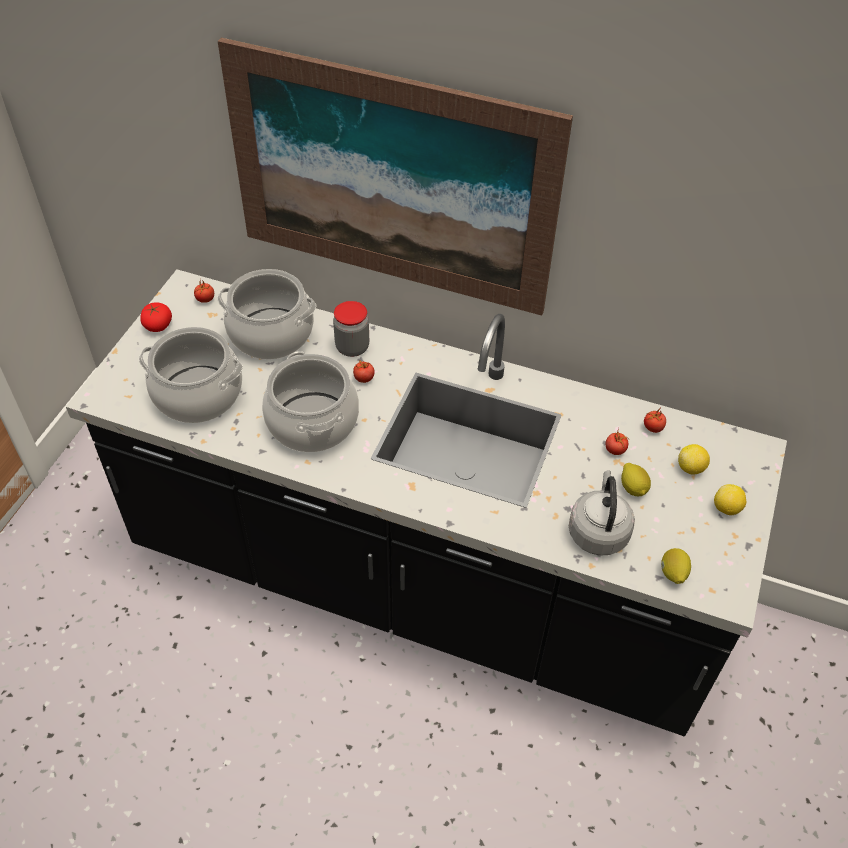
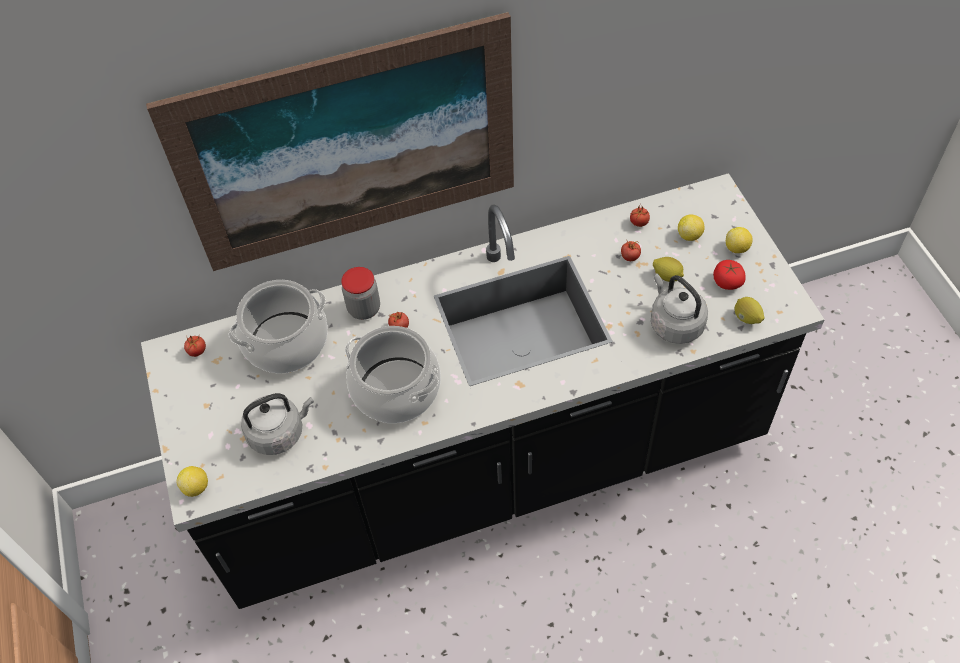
camera: 35 degrees left, 5 degrees up
cooking pot [139,327,243,423] -> grey kettle [241,393,314,455]
tomato [140,302,172,332] -> tomato moved to [713,260,746,290]
none -> lemon [177,466,208,497]

